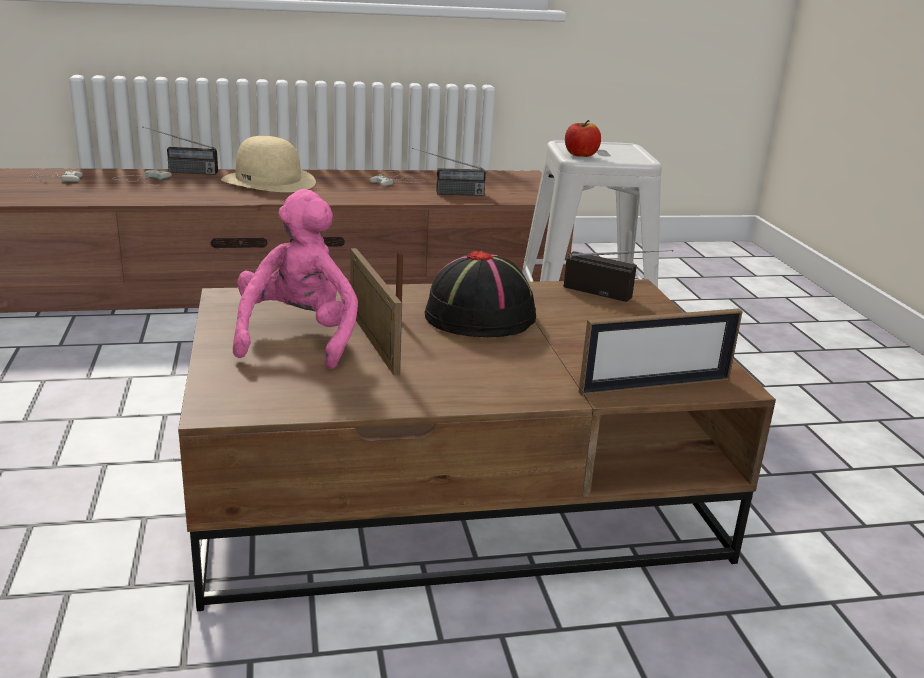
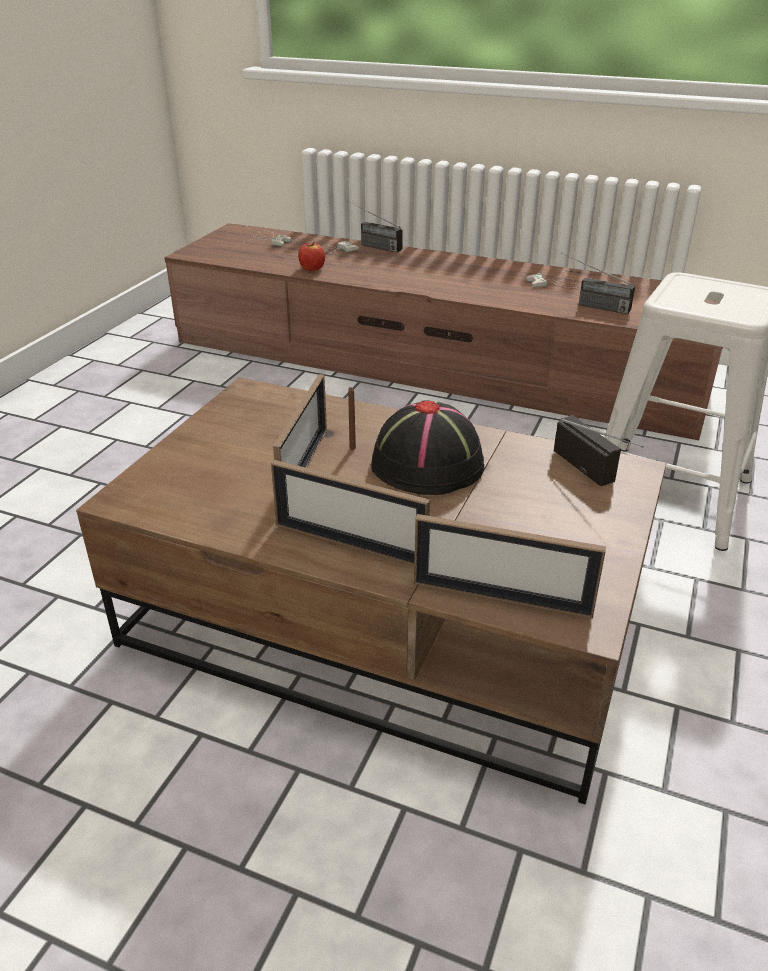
camera: 35 degrees right, 10 degrees up
beige hat [221,136,316,192] -> none
pink plush toy [233,189,358,369] -> none
apple [565,120,601,157] -> apple moved to [298,242,325,271]
none -> picture frame [271,460,430,565]

